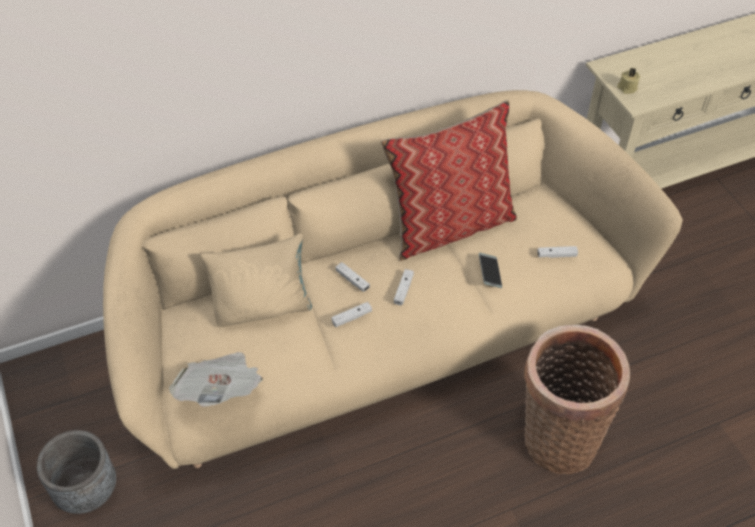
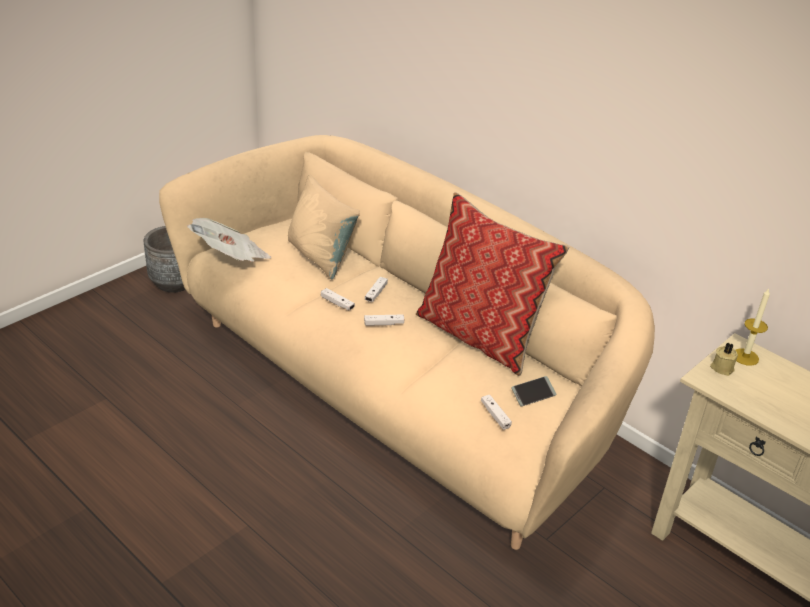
camera: 65 degrees right, 15 degrees down
phone [479,253,502,288] -> phone moved to [511,376,556,407]
basket [524,325,630,474] -> none
none -> candle [736,288,770,366]

